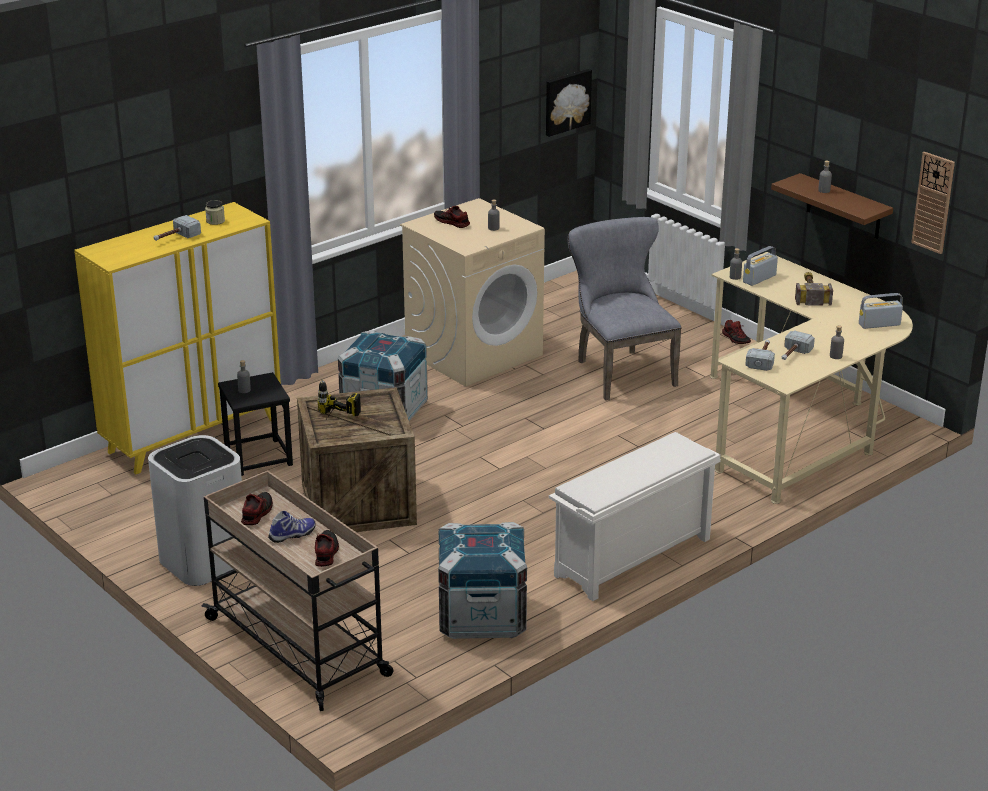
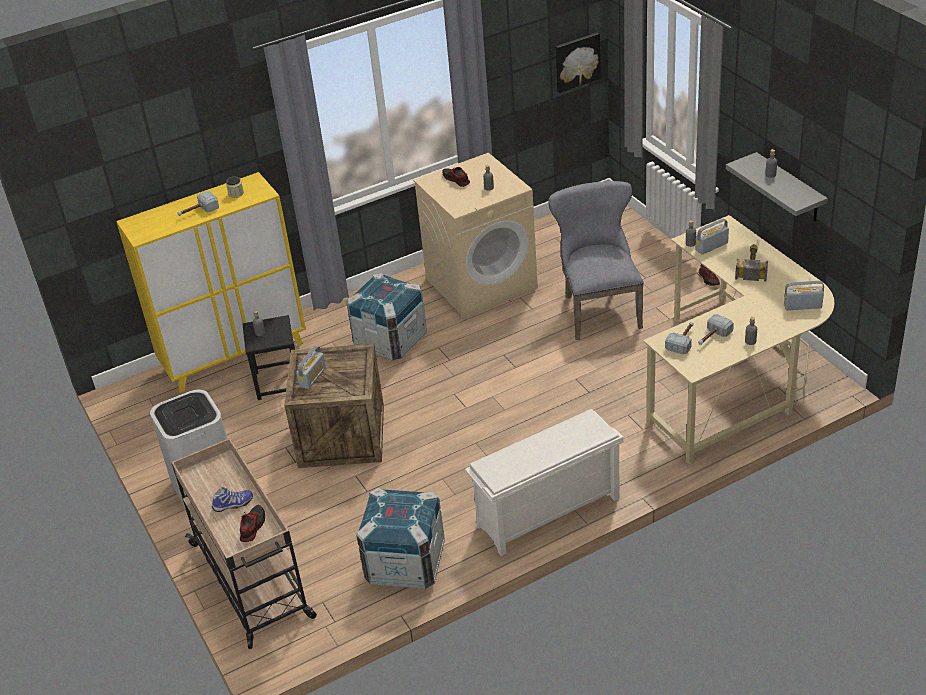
camera: 15 degrees right, 10 degrees up
shoe [241,492,273,525] -> none
power drill [317,379,361,421] -> radio [296,346,326,389]
brown shelf [771,173,893,239] -> grey shelf [726,152,828,222]
wall clock [911,152,955,254] -> none

